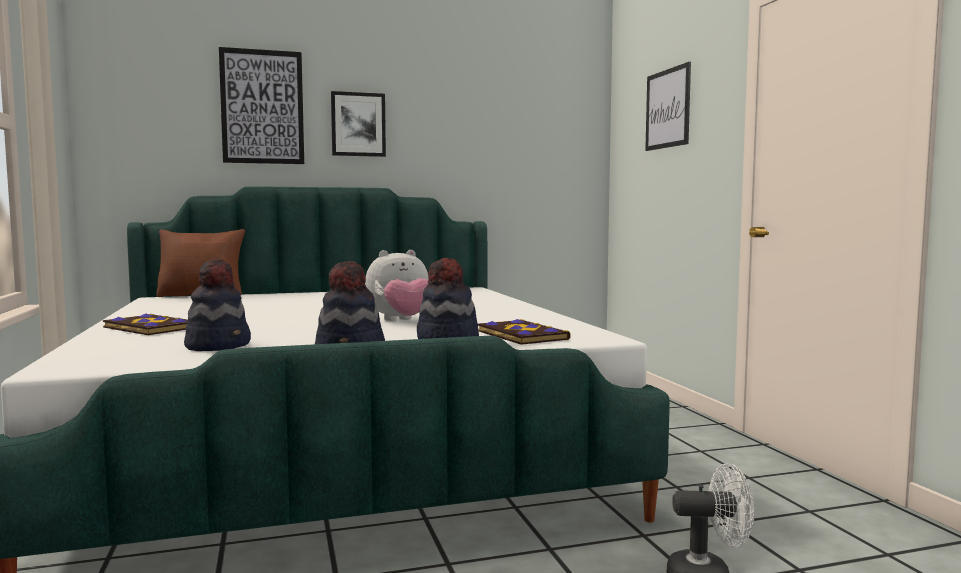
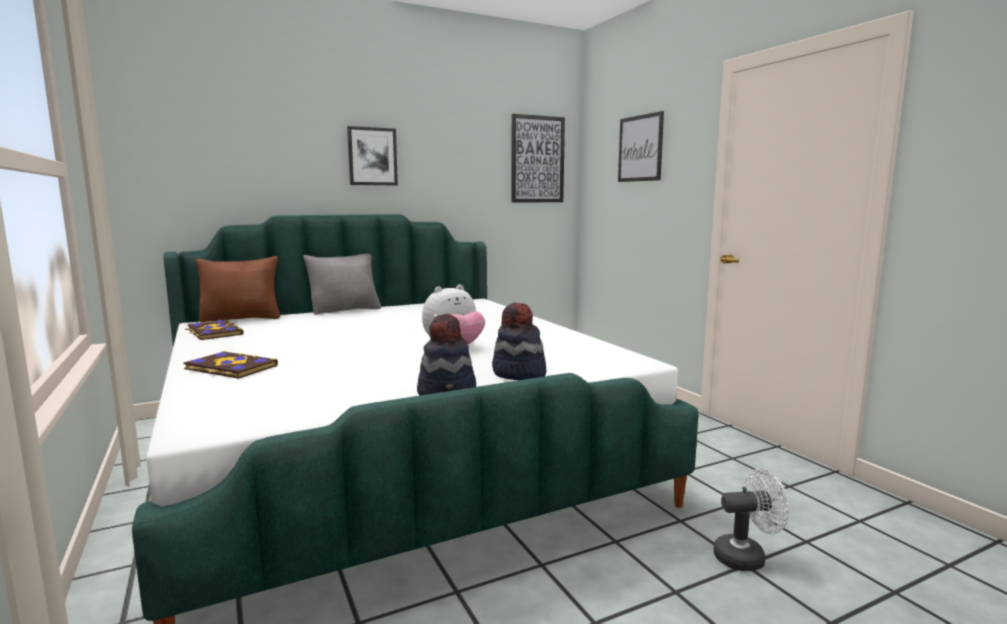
camera: 10 degrees left, 5 degrees up
hat [184,259,251,351] -> none
picture [219,47,304,164] -> picture moved to [511,114,565,202]
book [478,319,571,345] -> book moved to [185,319,244,340]
none -> grey pillow [303,254,381,315]

